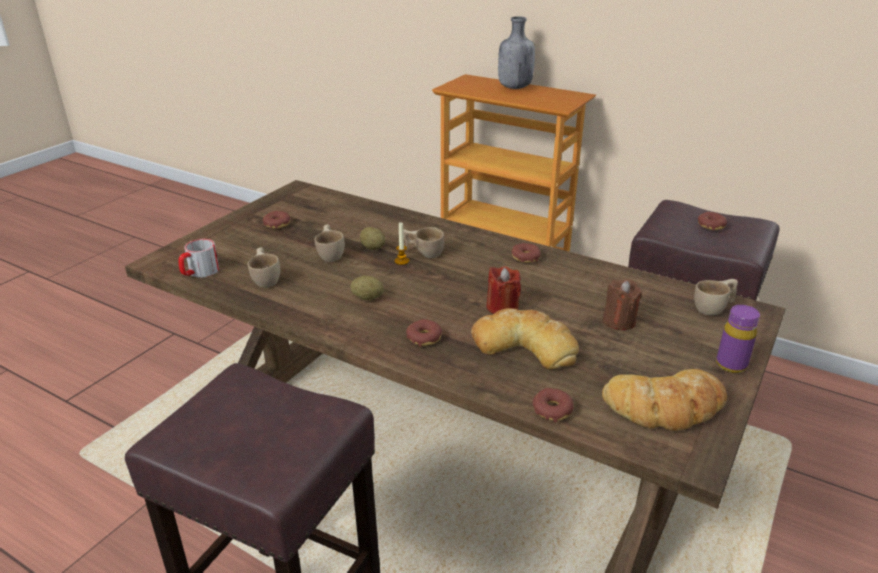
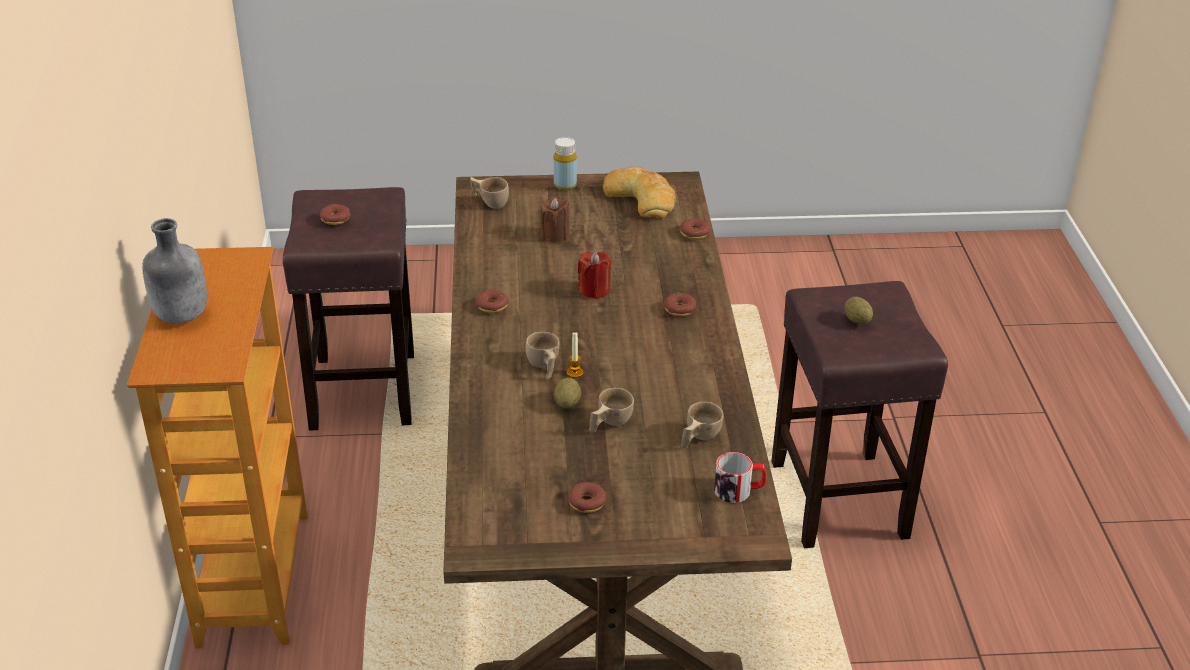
camera: 125 degrees left, 5 degrees up
potato [350,276,384,300] -> potato moved to [845,297,873,324]
bread [471,308,579,369] -> none
purple bottle [716,305,760,373] -> yellow bottle [554,137,577,190]

